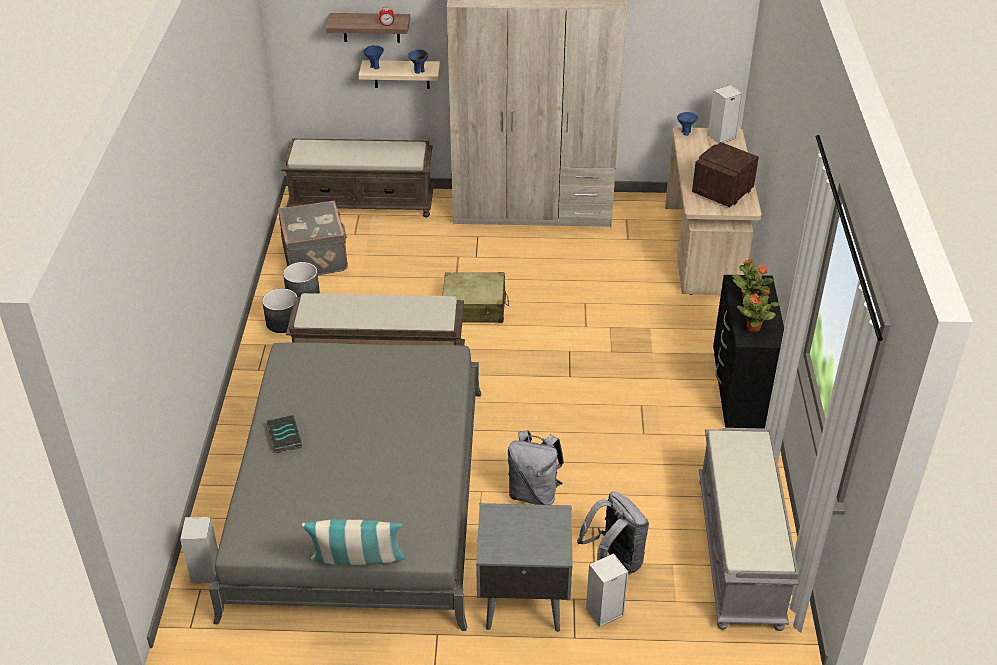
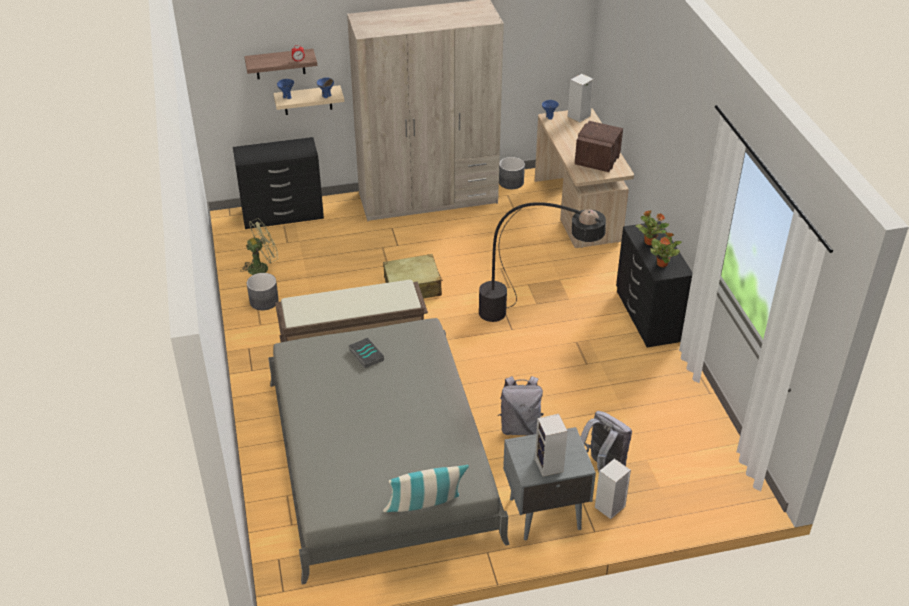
camera: 15 degrees left, 0 degrees up
speaker [180,517,218,583] -> speaker moved to [535,414,568,477]
grey planter [262,289,297,333] -> grey planter moved to [499,157,525,189]
book [267,415,302,454] -> book moved to [349,338,384,368]
grey suitcase [278,200,348,275] -> green fan [241,218,278,275]
brown bench [281,138,434,217] -> black dresser [233,137,324,229]
grey bench [699,428,799,631] -> none
none -> black floor lamp [479,202,606,322]

